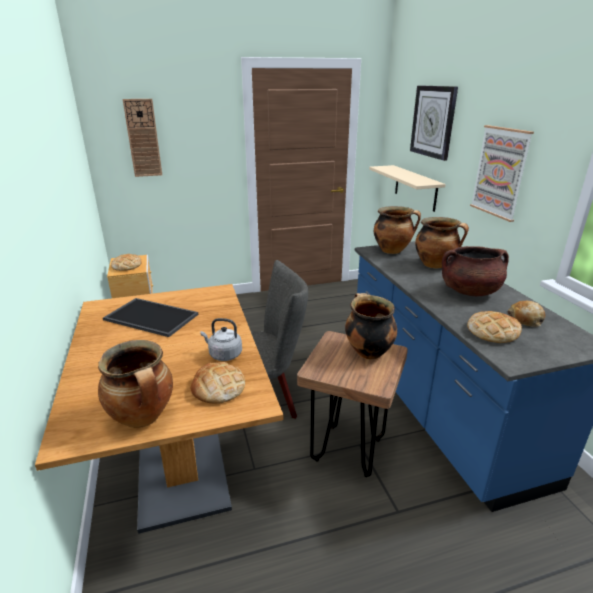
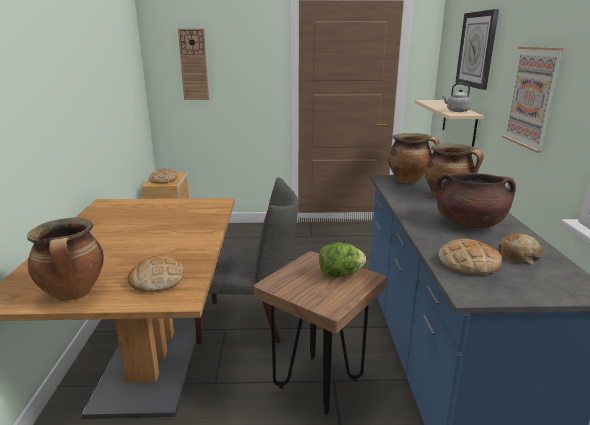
camera: 15 degrees right, 5 degrees down
tray [103,298,198,337] -> none
grey kettle [200,318,242,361] -> grey kettle moved to [442,83,471,112]
cooking pot [345,293,397,360] -> lettuce [319,242,366,278]

